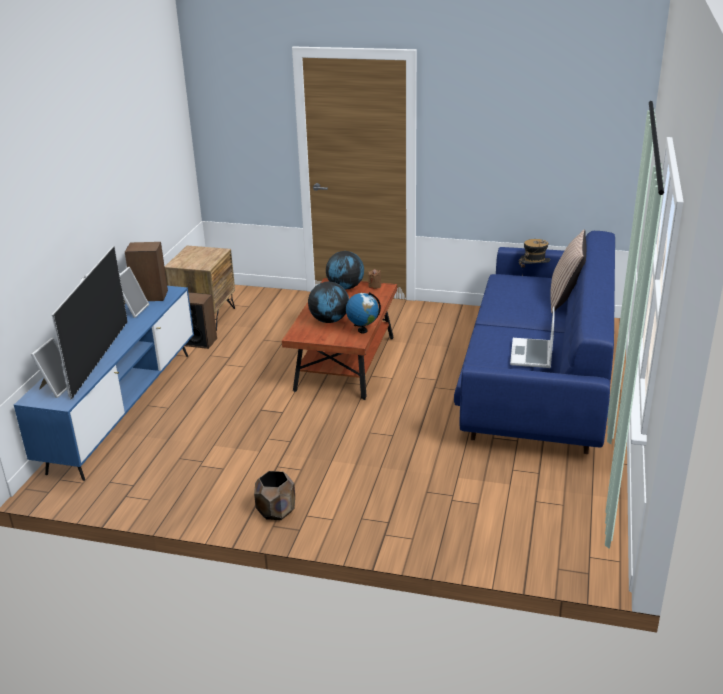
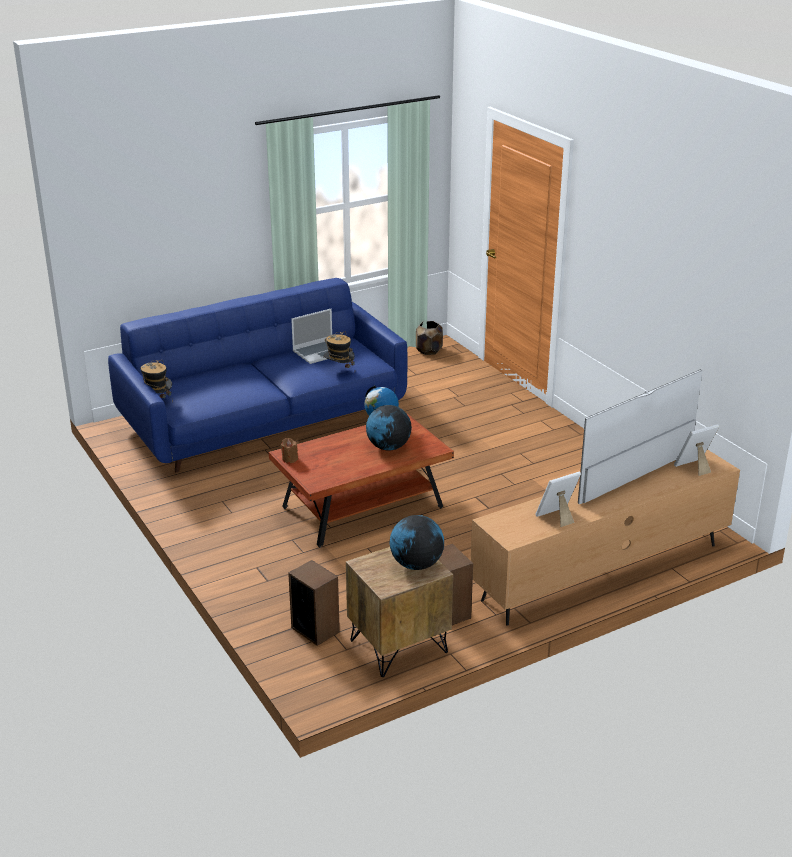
camera: 135 degrees left, 0 degrees up
blue tv stand [14,286,194,481] -> brown tv stand [471,449,740,626]
speaker [125,242,168,301] -> speaker moved to [288,560,340,646]
brown planter [254,471,295,520] -> brown planter moved to [416,321,443,355]
globe [326,251,364,290] -> globe moved to [390,515,444,570]
pillow [550,230,587,313] -> none
none -> hat [323,332,355,368]

